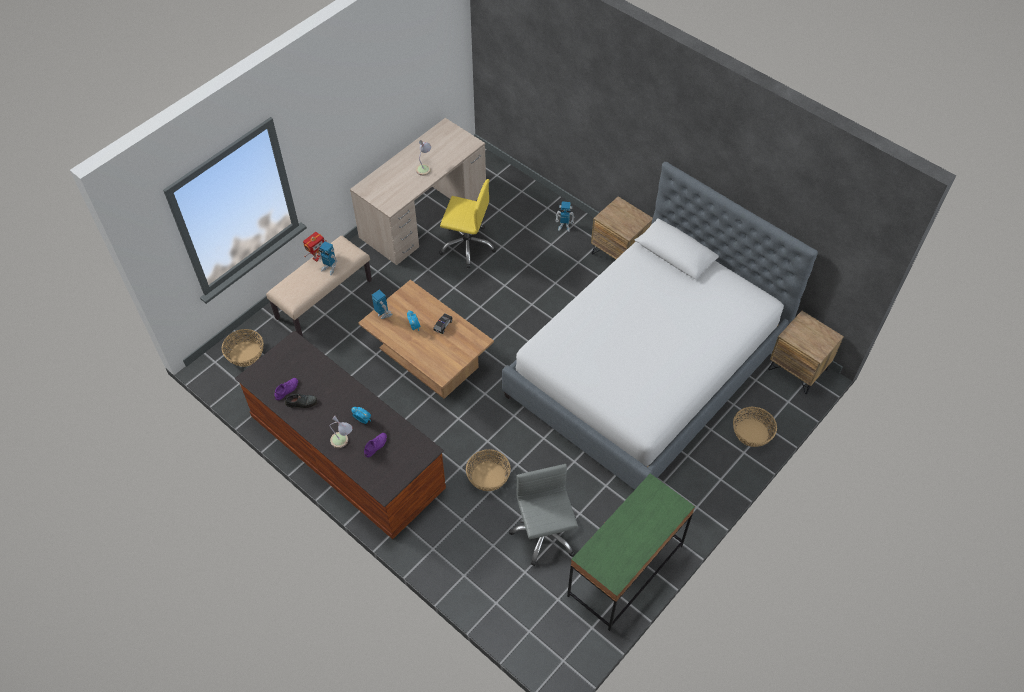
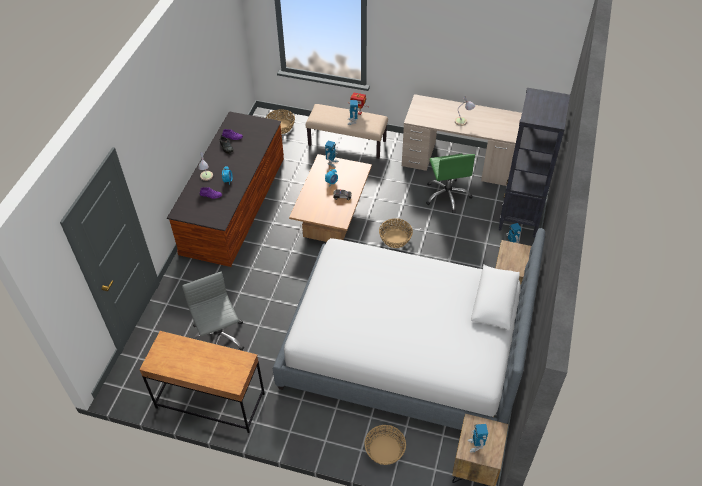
camera: 65 degrees right, 5 degrees down
yellow office chair [439,179,497,268] -> green office chair [426,154,475,213]
basket [466,449,511,491] -> basket moved to [379,218,413,248]
grey office chair [509,464,578,566] -> grey office chair turned 75 degrees counterclockwise [182,272,244,351]
green desk [567,473,695,631] -> brown desk [139,331,265,433]
none -> toy robot [467,424,488,452]
none -> black bookcase [499,88,570,237]

